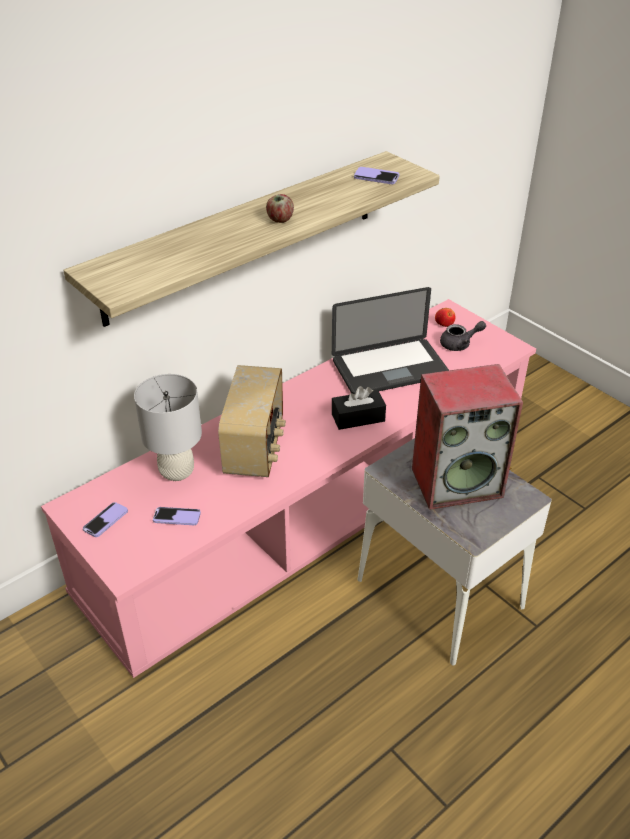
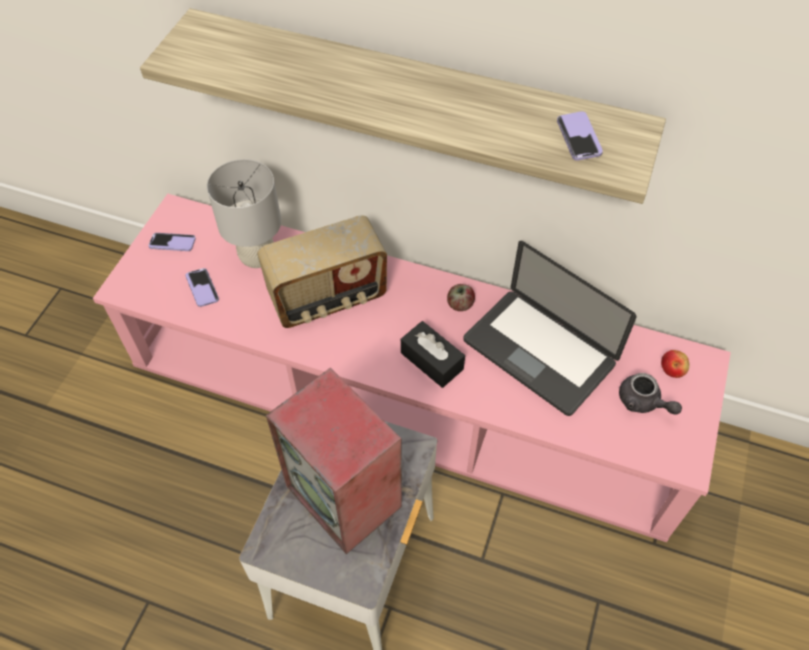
camera: 60 degrees right, 15 degrees up
apple [266,194,294,223] -> apple moved to [447,284,475,311]

